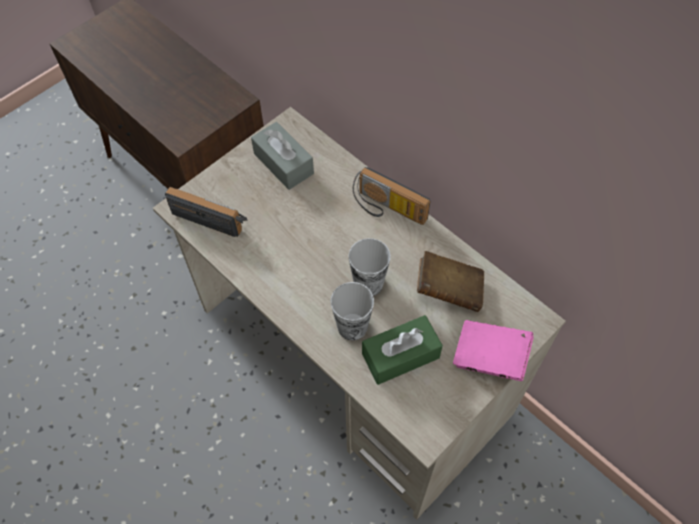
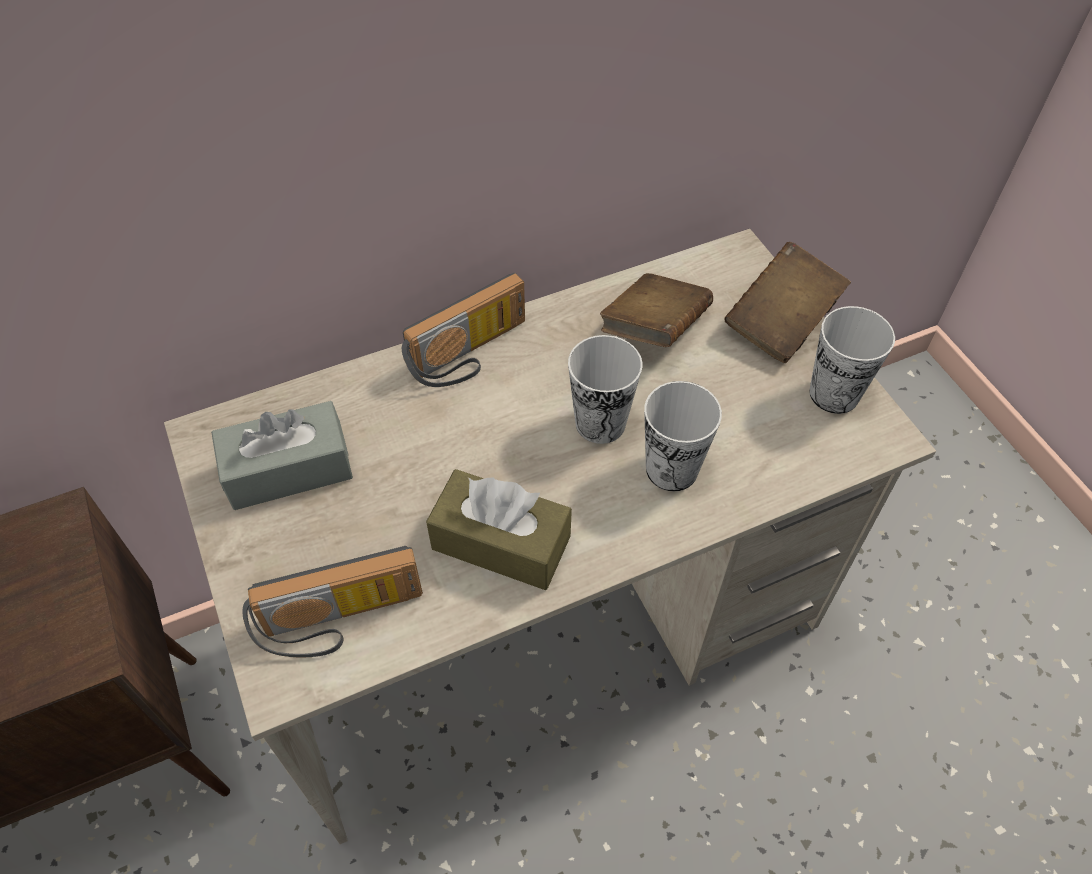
camera: 70 degrees left, 5 degrees down
radio [165,187,248,237] -> radio turned 150 degrees counterclockwise [242,546,423,657]
green tissue box [362,315,443,385] -> none
pink book [453,320,533,381] -> brown book [724,242,851,363]
none -> brown tissue box [426,469,572,590]
none -> cup [809,306,895,414]

